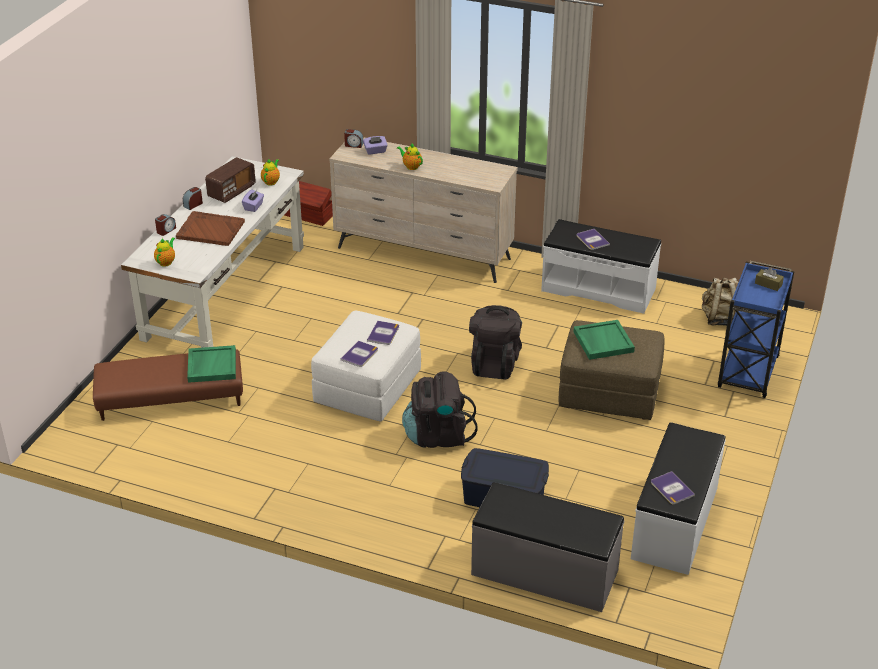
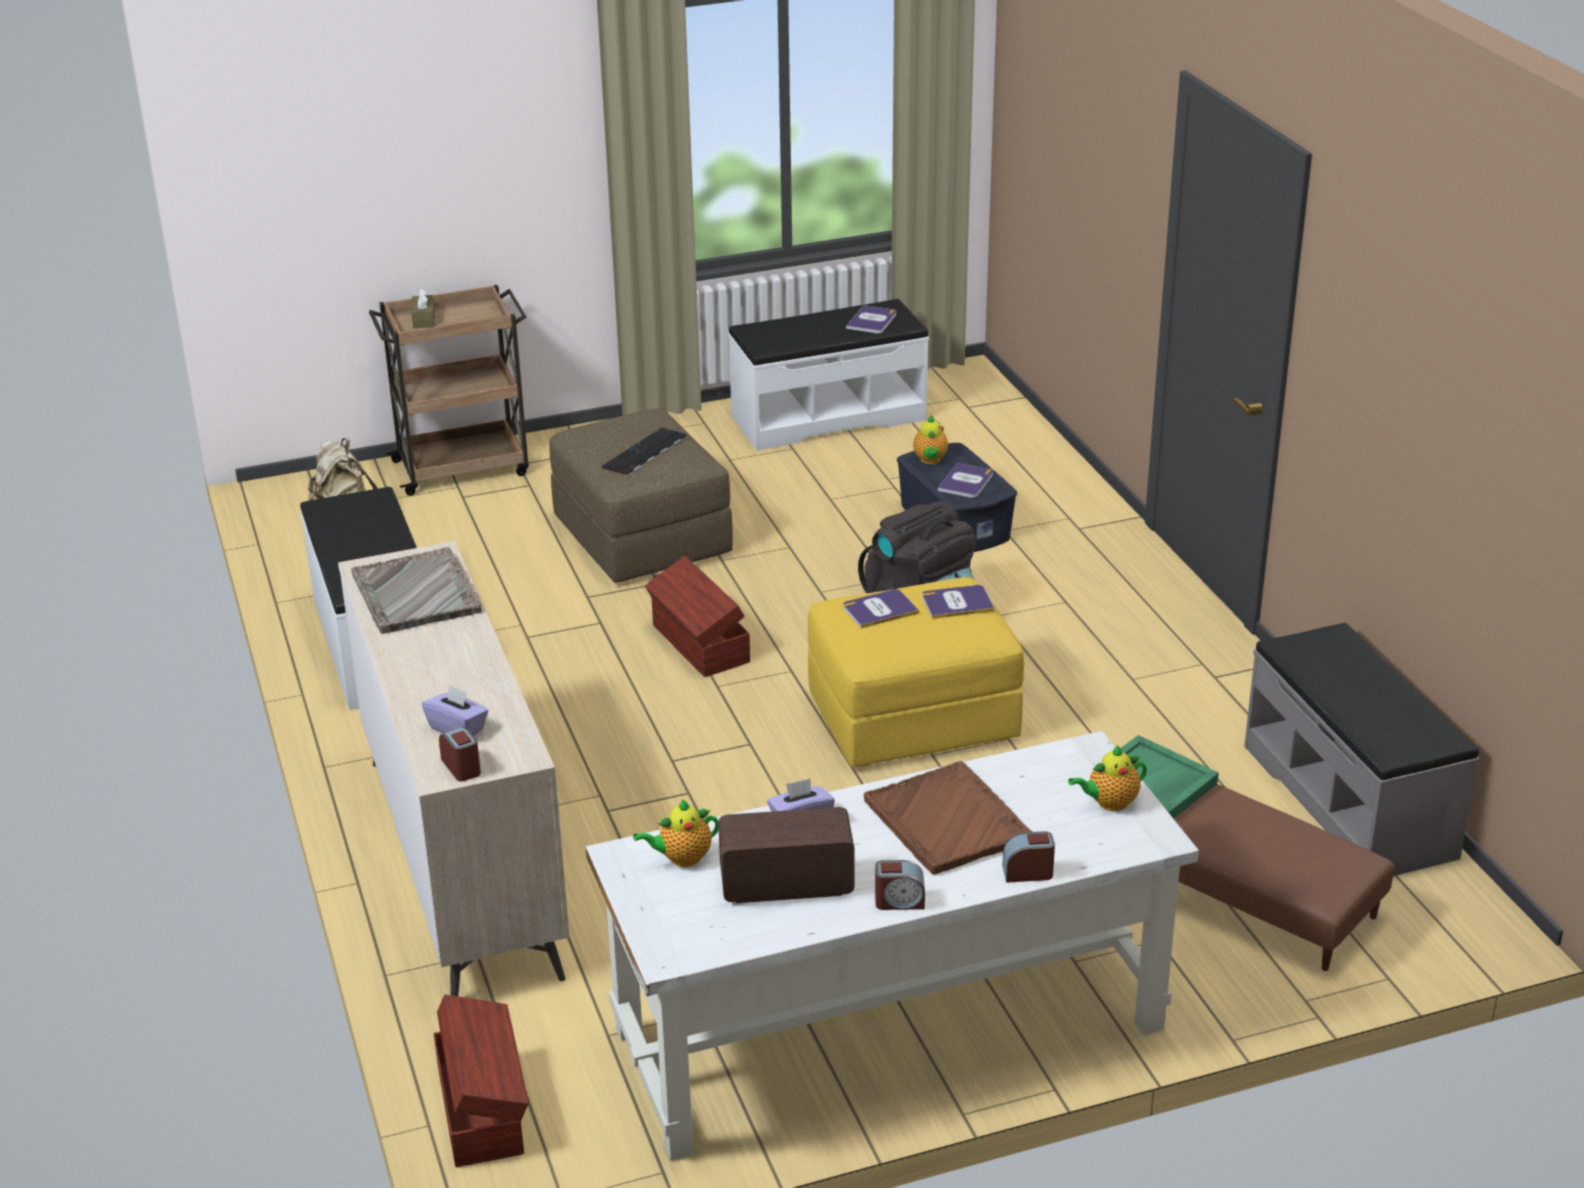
camera: 130 degrees left, 5 degrees down
white ottoman [311,311,421,422] -> yellow ottoman [808,577,1024,767]
teapot [397,144,423,170] -> teapot moved to [913,415,948,464]
black backpack [469,305,522,380] -> brown storage box [645,555,750,677]
grey bench [471,482,624,612] -> grey bench moved to [1244,623,1479,876]
green tray [573,320,635,360] -> keyboard [602,427,687,476]
book [577,229,610,250] -> book moved to [938,463,993,498]
blue cart [718,261,794,398] -> brown cart [369,285,529,496]
none -> grey tray [351,547,482,634]

